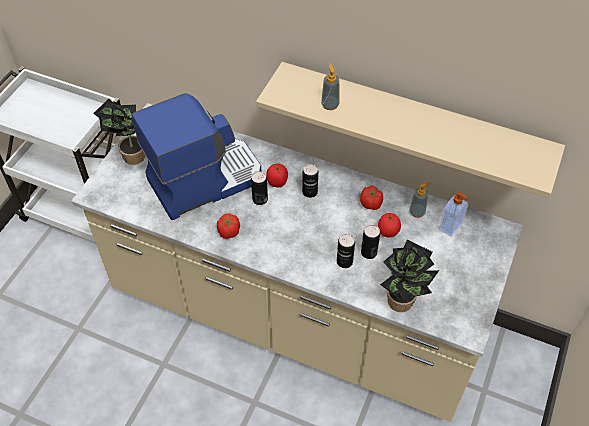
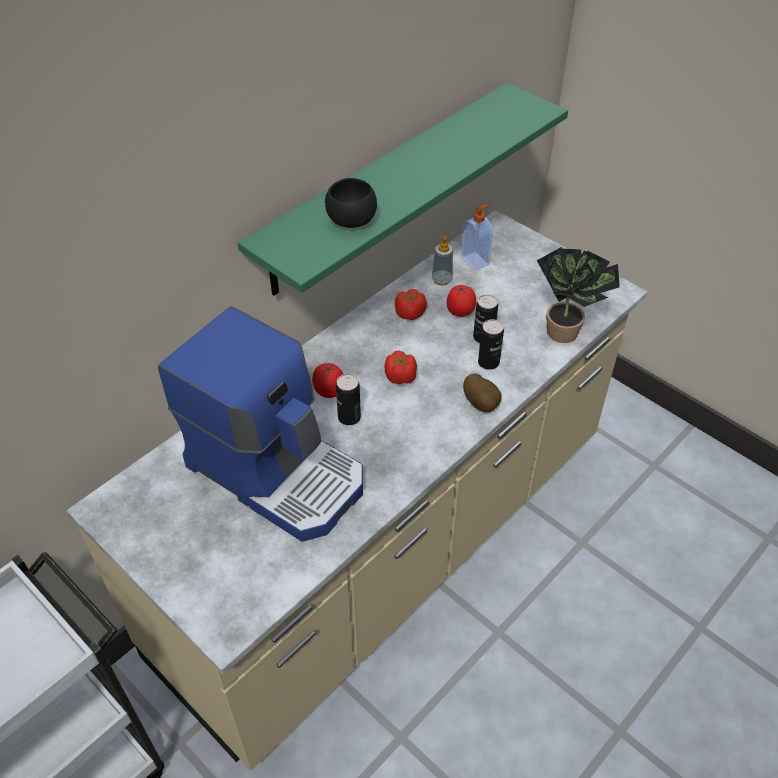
camera: 70 degrees left, 5 degrees down
potted plant [94,99,145,165] -> none
coffee machine [132,93,261,220] -> coffee machine turned 135 degrees clockwise [158,306,363,542]
tomato [217,213,240,239] -> tomato moved to [385,351,417,384]
beige shelf [256,62,565,198] -> green shelf [238,83,568,296]
can [302,164,318,198] -> none
soap dispenser [321,63,339,110] -> black bowl [325,178,377,228]
none -> potato [463,373,502,412]

